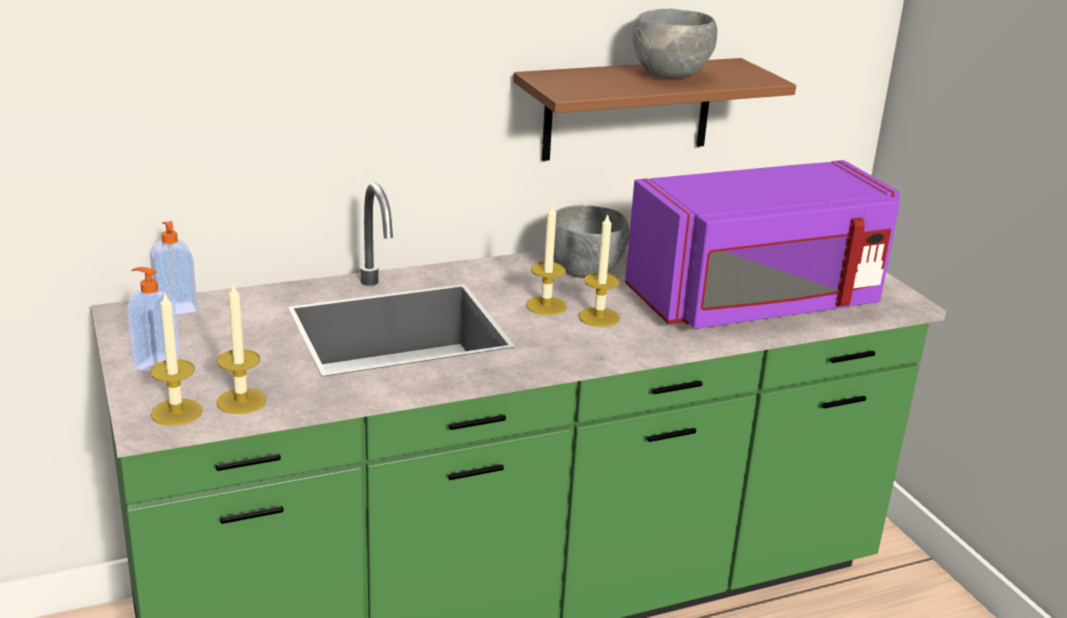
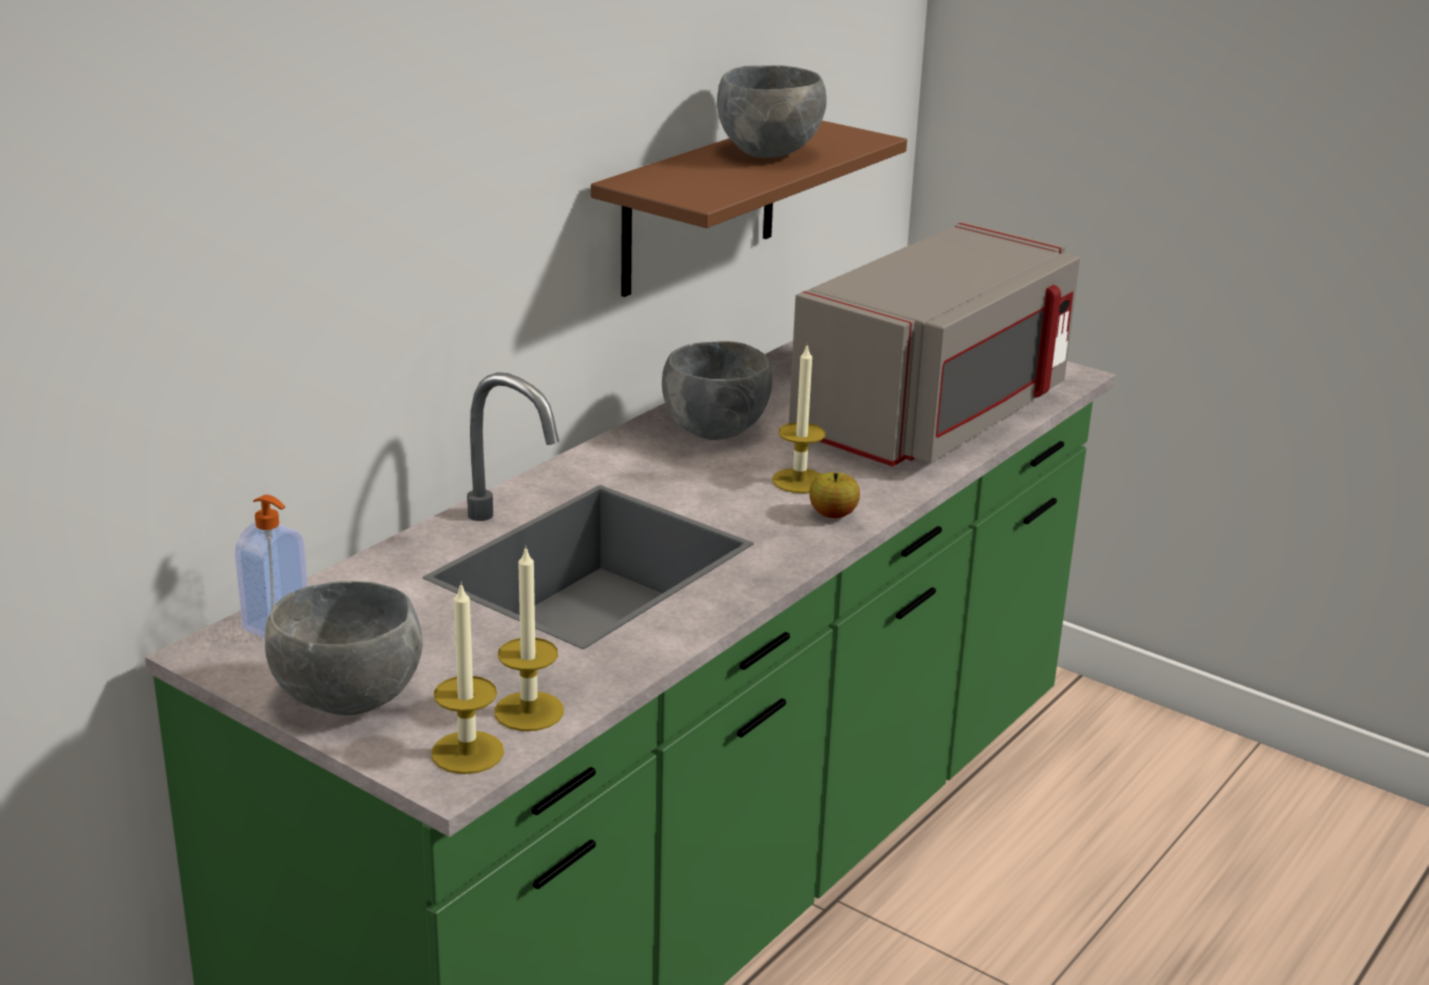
camera: 30 degrees left, 0 degrees up
soap dispenser [127,267,180,372] -> grey bowl [265,581,423,715]
candle [526,202,567,315] -> none
purple microwave [625,160,900,329] -> grey microwave [789,221,1080,467]
none -> apple [809,472,860,518]

